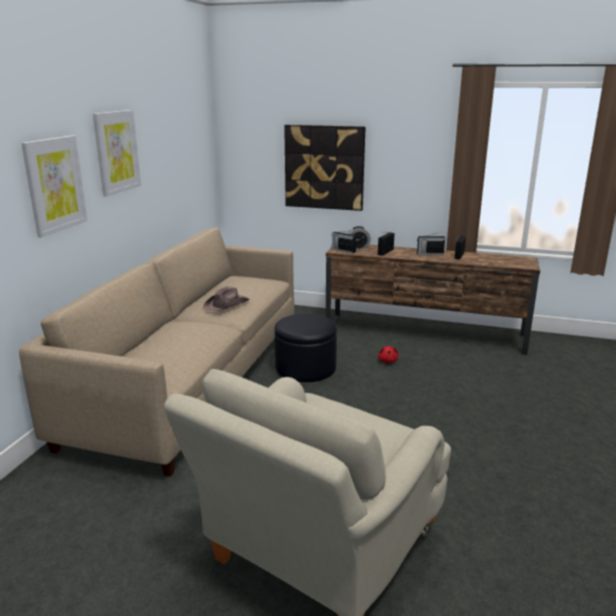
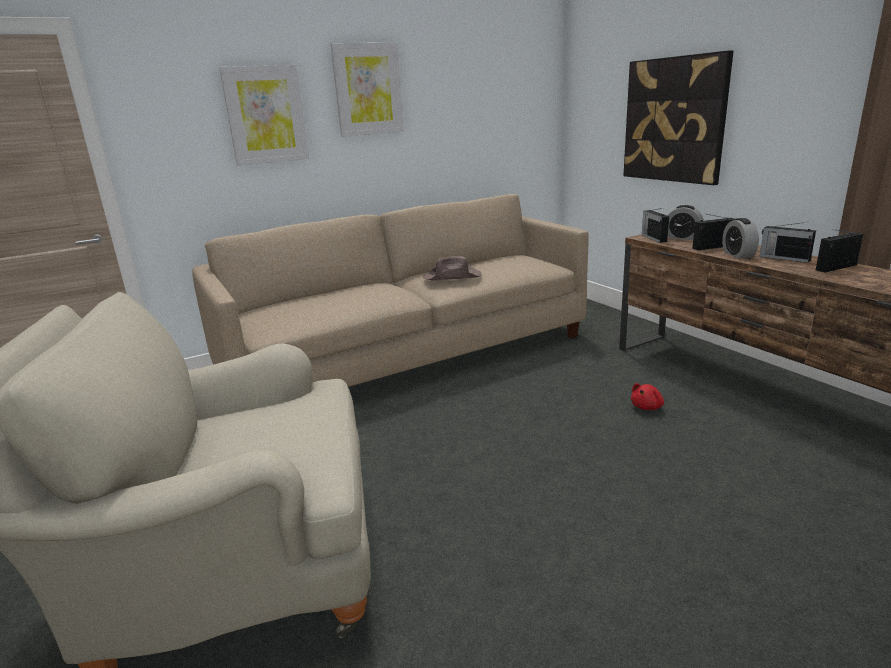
camera: 45 degrees right, 0 degrees up
black ottoman [275,314,337,382] -> none
none -> alarm clock [722,218,759,259]

